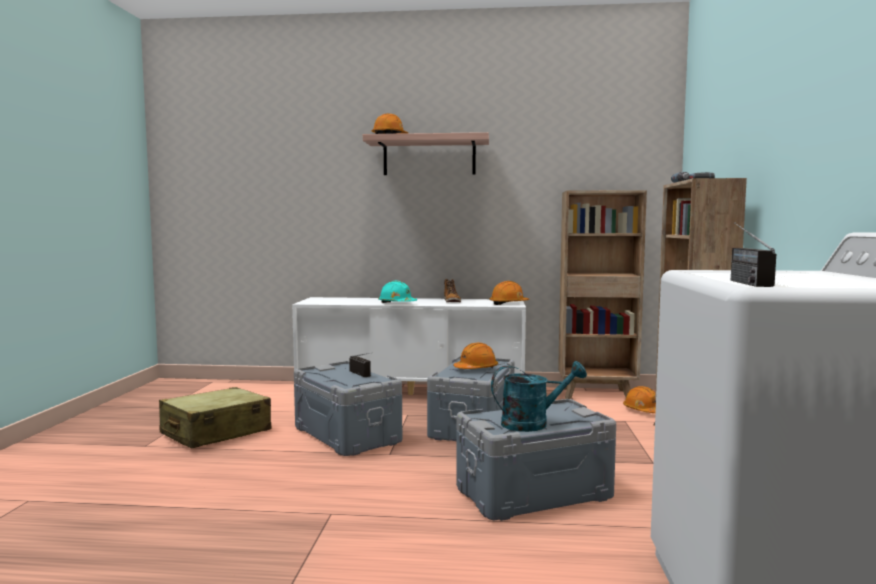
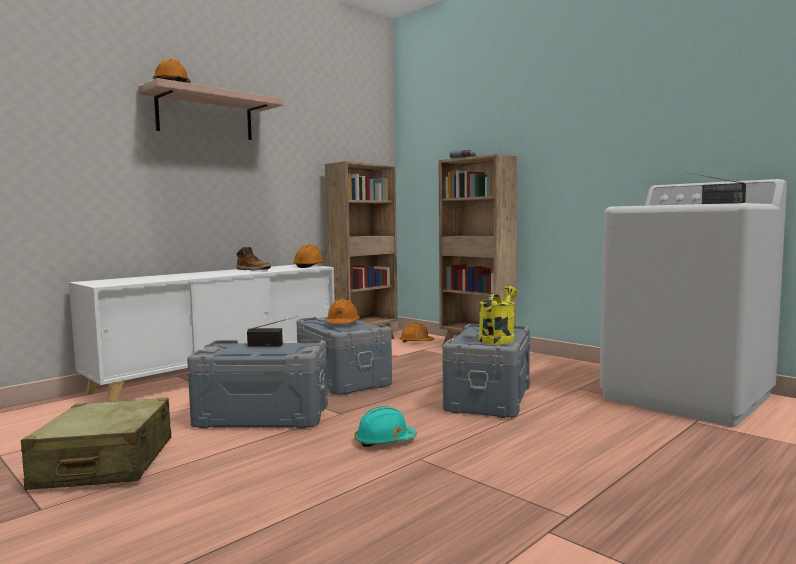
camera: 50 degrees left, 0 degrees up
turquoise hard hat [378,281,417,303] -> turquoise hard hat moved to [355,406,417,447]
turquoise watering can [491,361,587,432] -> yellow watering can [478,286,518,345]

